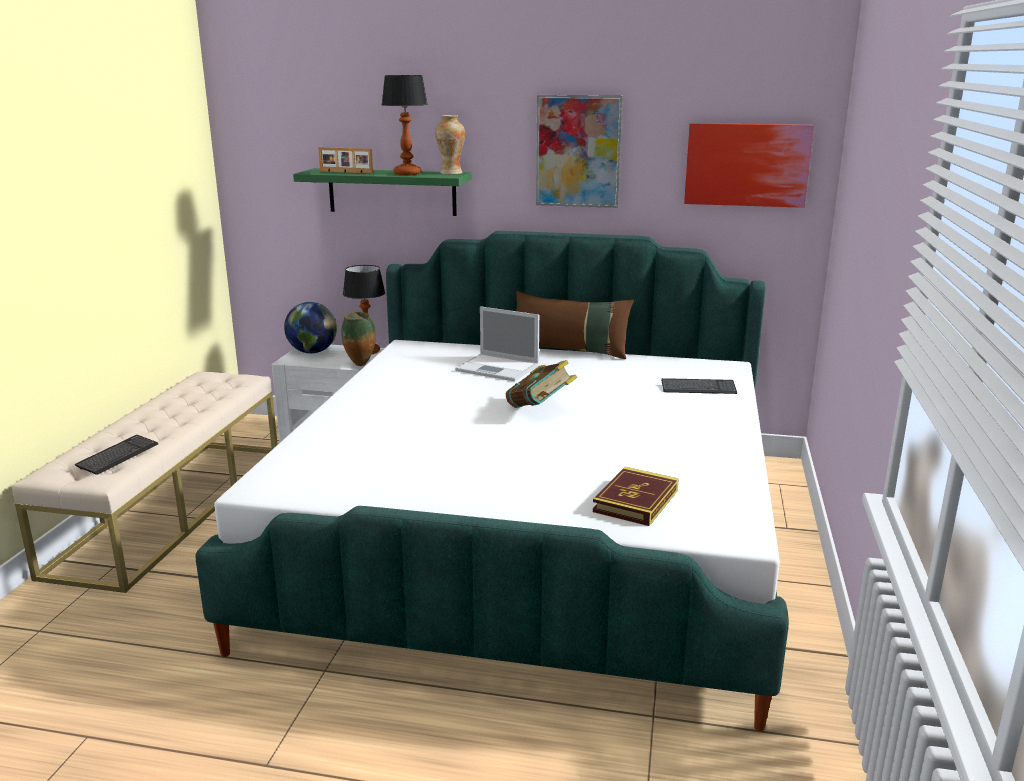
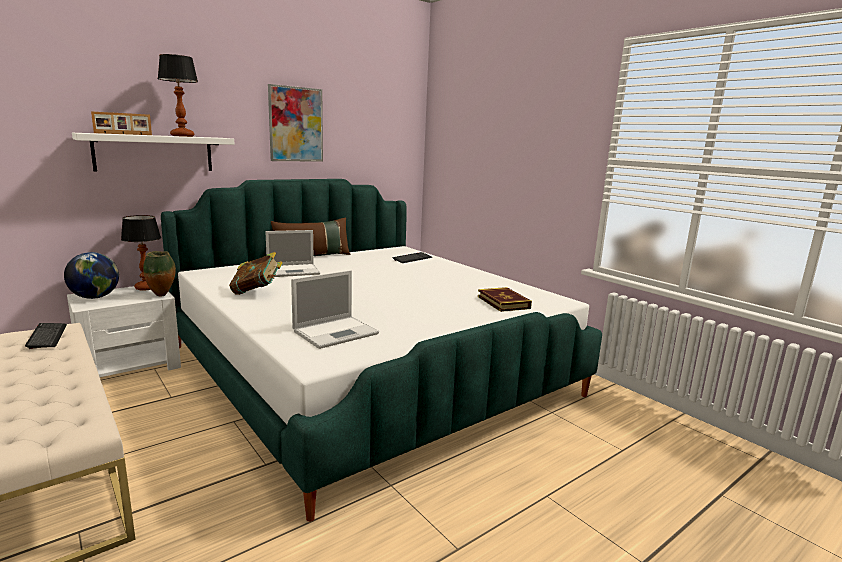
camera: 50 degrees left, 5 degrees down
keyboard [75,435,159,475] -> keyboard moved to [25,323,67,349]
green shelf [293,168,472,216] -> white shelf [72,133,234,171]
vase [435,115,465,175] -> none
book [505,360,577,408] -> book moved to [229,252,283,295]
picture [684,123,814,208] -> none
none -> laptop [291,270,379,349]

